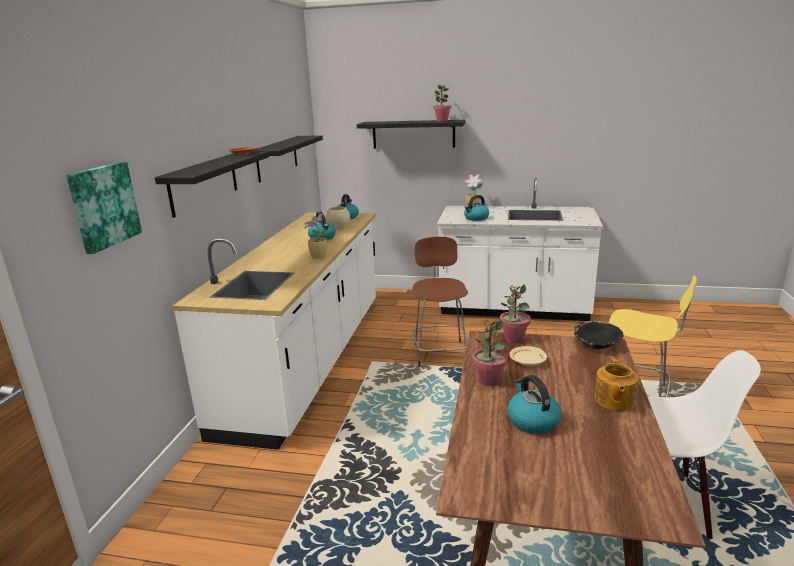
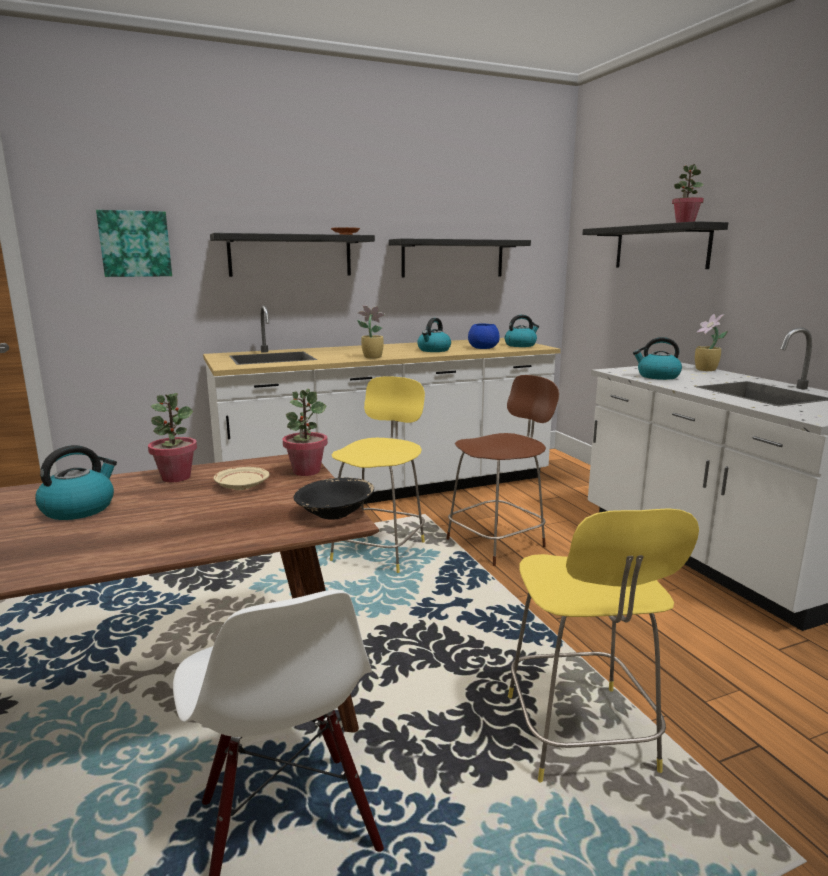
camera: 55 degrees right, 5 degrees down
beige bowl [326,206,350,228] -> blue bowl [468,323,500,349]
teapot [594,357,639,411] -> none
none -> yellow stool [330,376,425,573]

